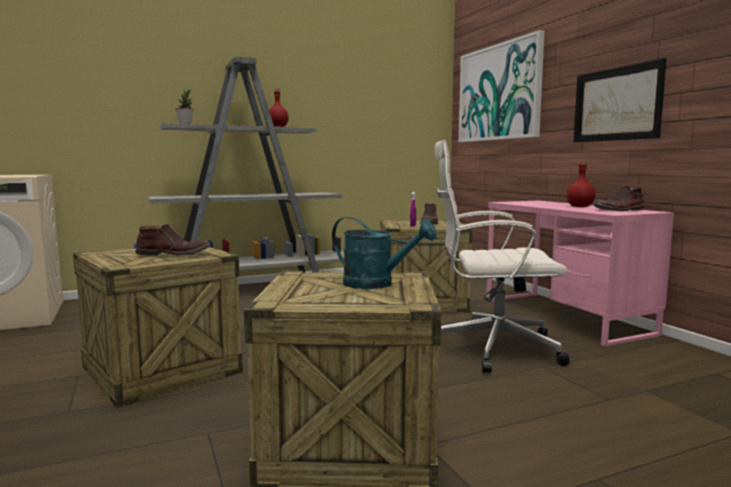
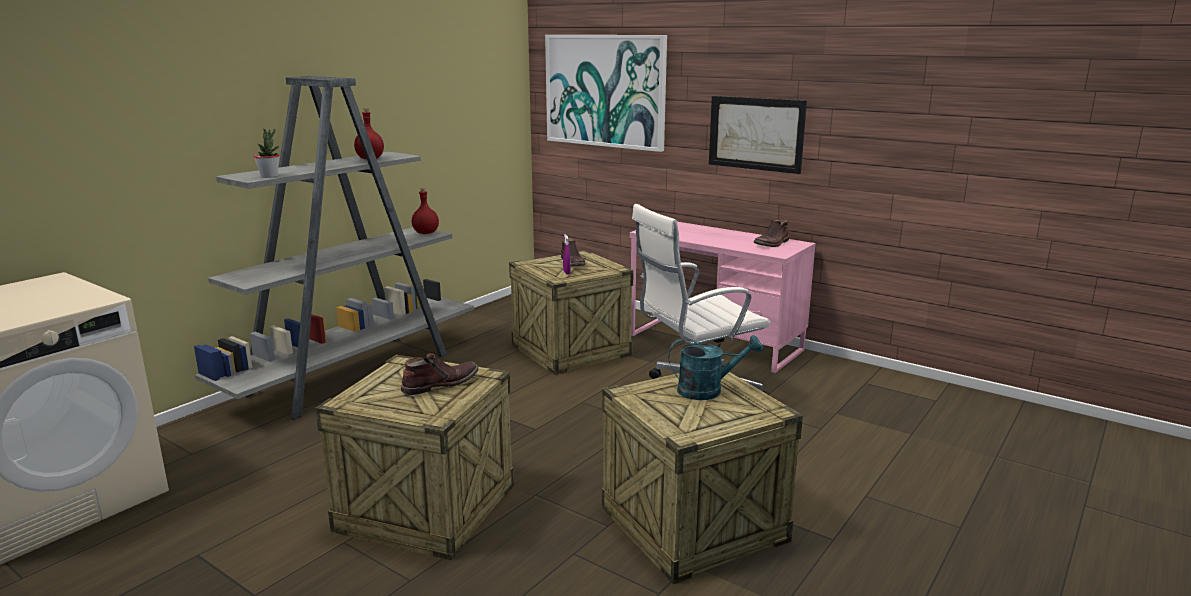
camera: 30 degrees left, 10 degrees up
red bottle [567,161,596,207] -> red bottle moved to [412,188,439,234]

